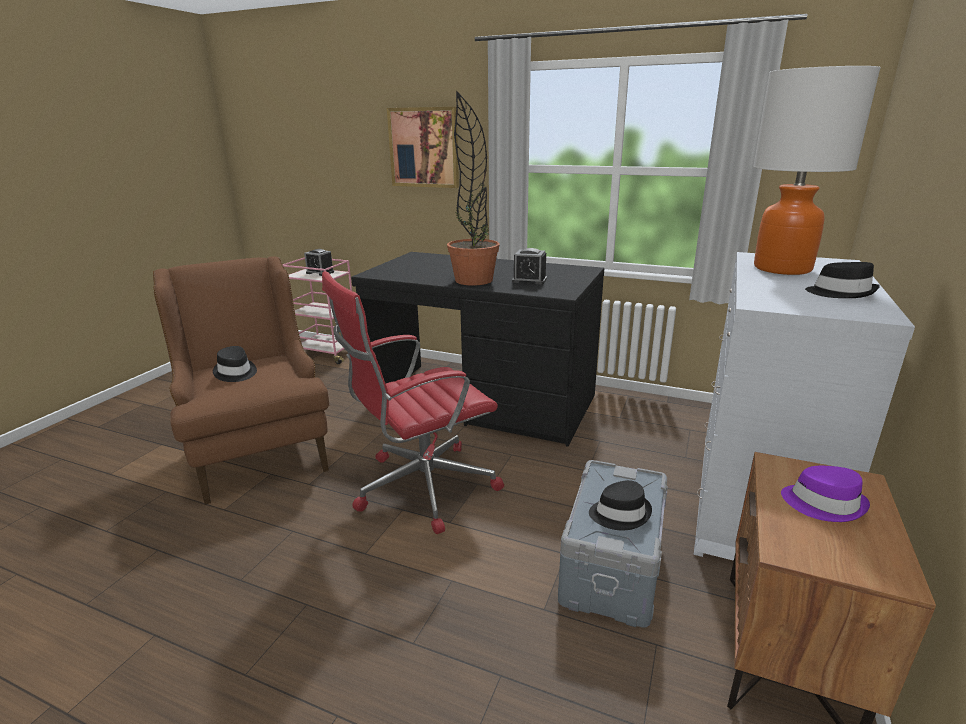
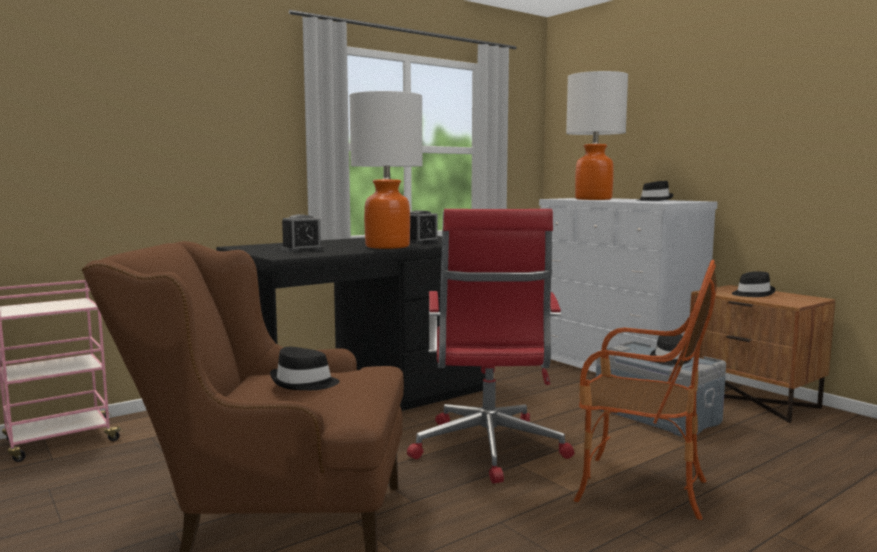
camera: 60 degrees left, 15 degrees down
alarm clock [304,249,334,276] -> alarm clock moved to [282,214,323,252]
picture [387,107,459,188] -> none
potted plant [447,91,500,286] -> table lamp [349,91,423,249]
purple hat [781,466,870,522] -> black hat [731,271,775,297]
none -> armchair [574,260,717,520]

